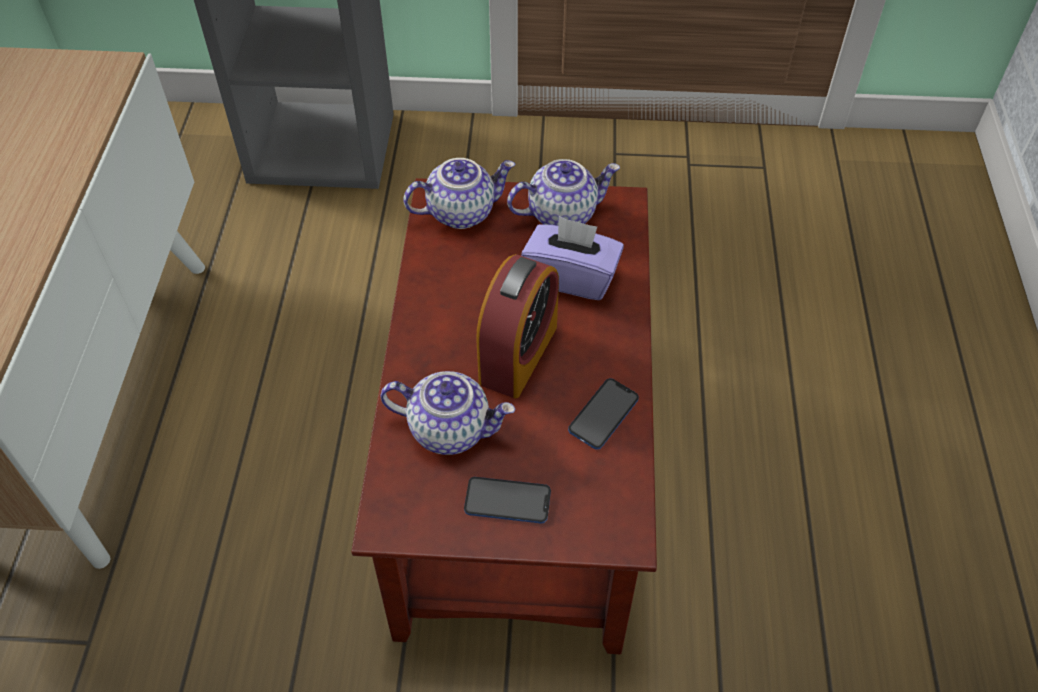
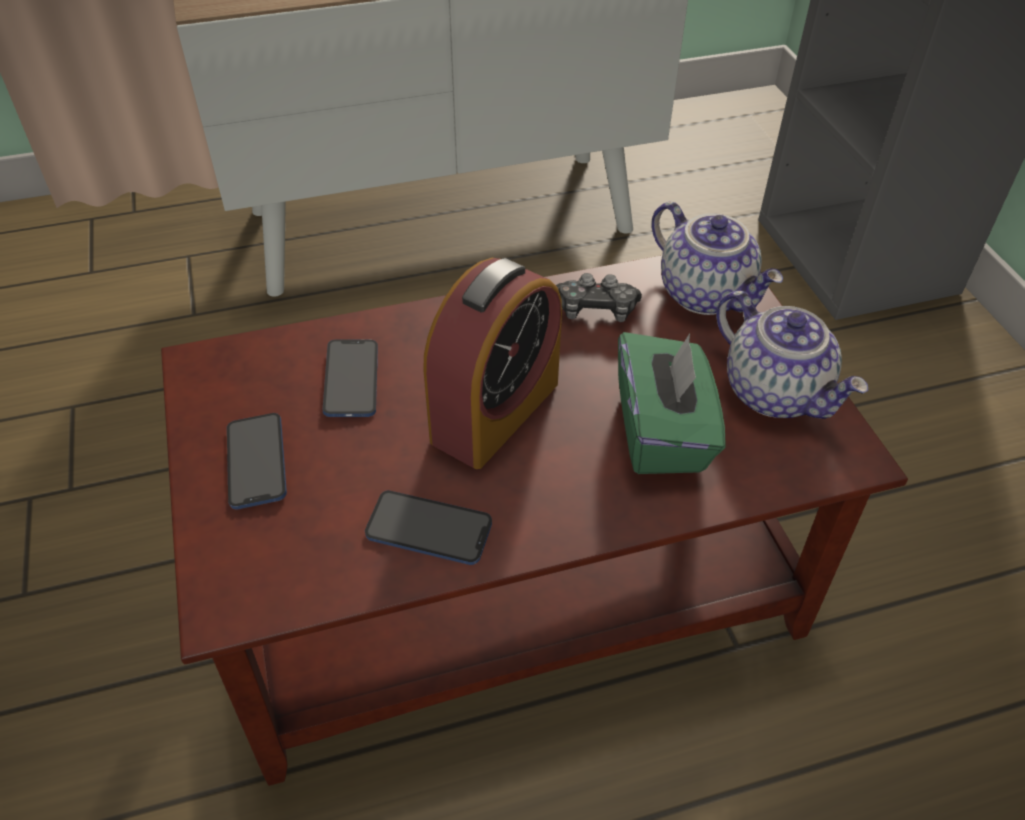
camera: 70 degrees right, 5 degrees down
teapot [380,371,515,455] -> phone [323,339,378,417]
alarm clock [476,254,559,398] -> alarm clock turned 60 degrees counterclockwise [423,258,562,469]
purple tissue box [521,216,624,300] -> green tissue box [618,332,726,474]
none -> game controller [556,273,642,322]

